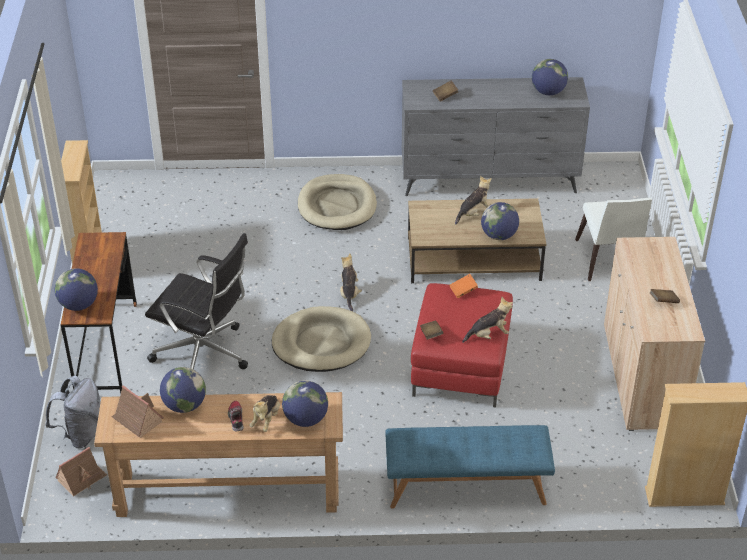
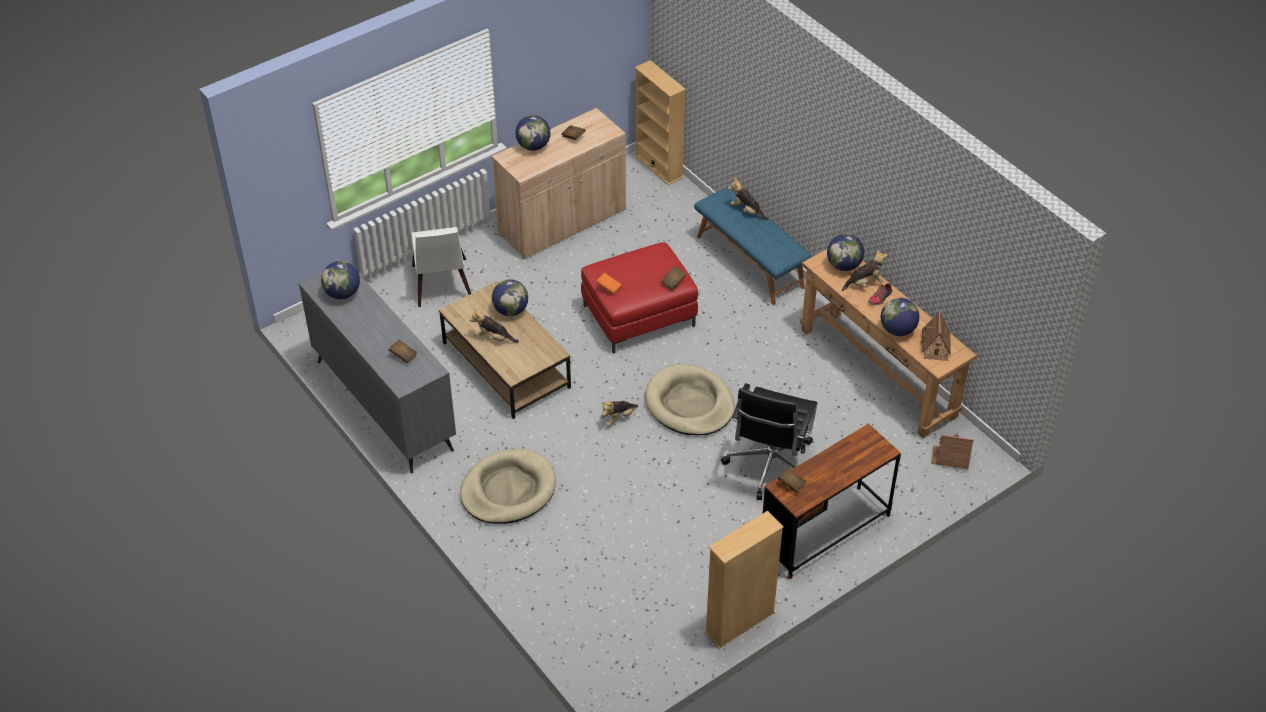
camera: 125 degrees left, 5 degrees up
grey backpack [45,376,101,448] -> none
globe [55,268,98,311] -> globe moved to [515,115,551,151]
black office chair [145,233,248,369] -> black office chair turned 150 degrees counterclockwise [721,383,817,500]
plush toy [462,297,513,343] -> plush toy moved to [728,178,768,220]
white chair [575,198,652,281] -> white chair turned 120 degrees clockwise [411,227,472,307]
none -> brown book [778,467,806,493]

